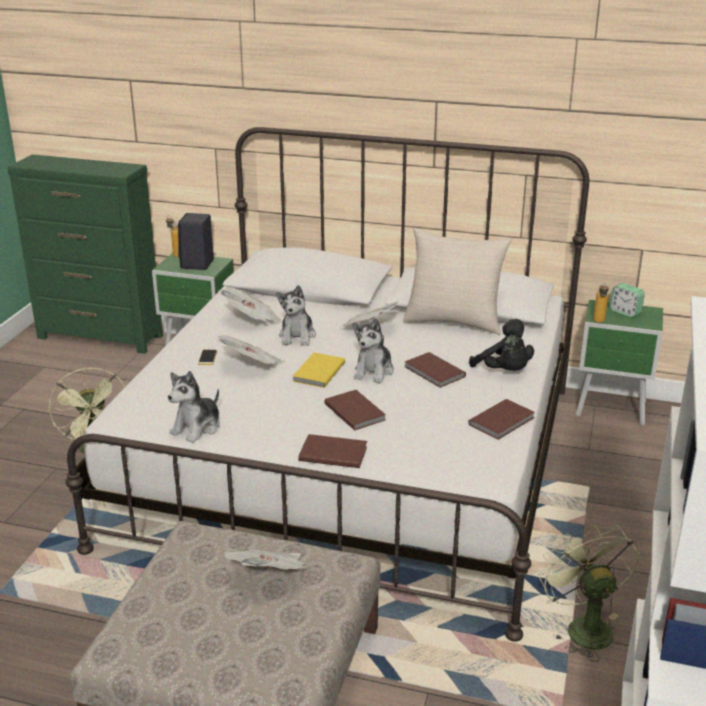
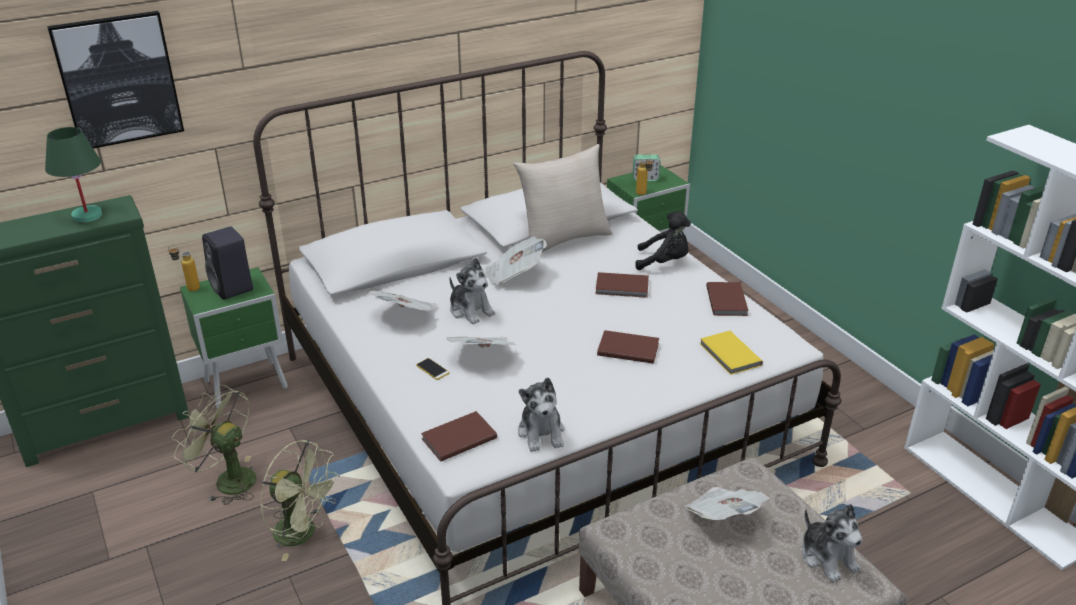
camera: 45 degrees left, 5 degrees up
yellow book [293,353,345,388] -> yellow book moved to [700,331,763,375]
brown book [298,434,367,468] -> brown book moved to [421,411,497,462]
plush toy [353,318,394,383] -> plush toy moved to [802,504,863,583]
green fan [538,524,640,662] -> green fan moved to [172,384,257,505]
none -> green table lamp [45,127,102,223]
none -> picture [47,11,184,149]

